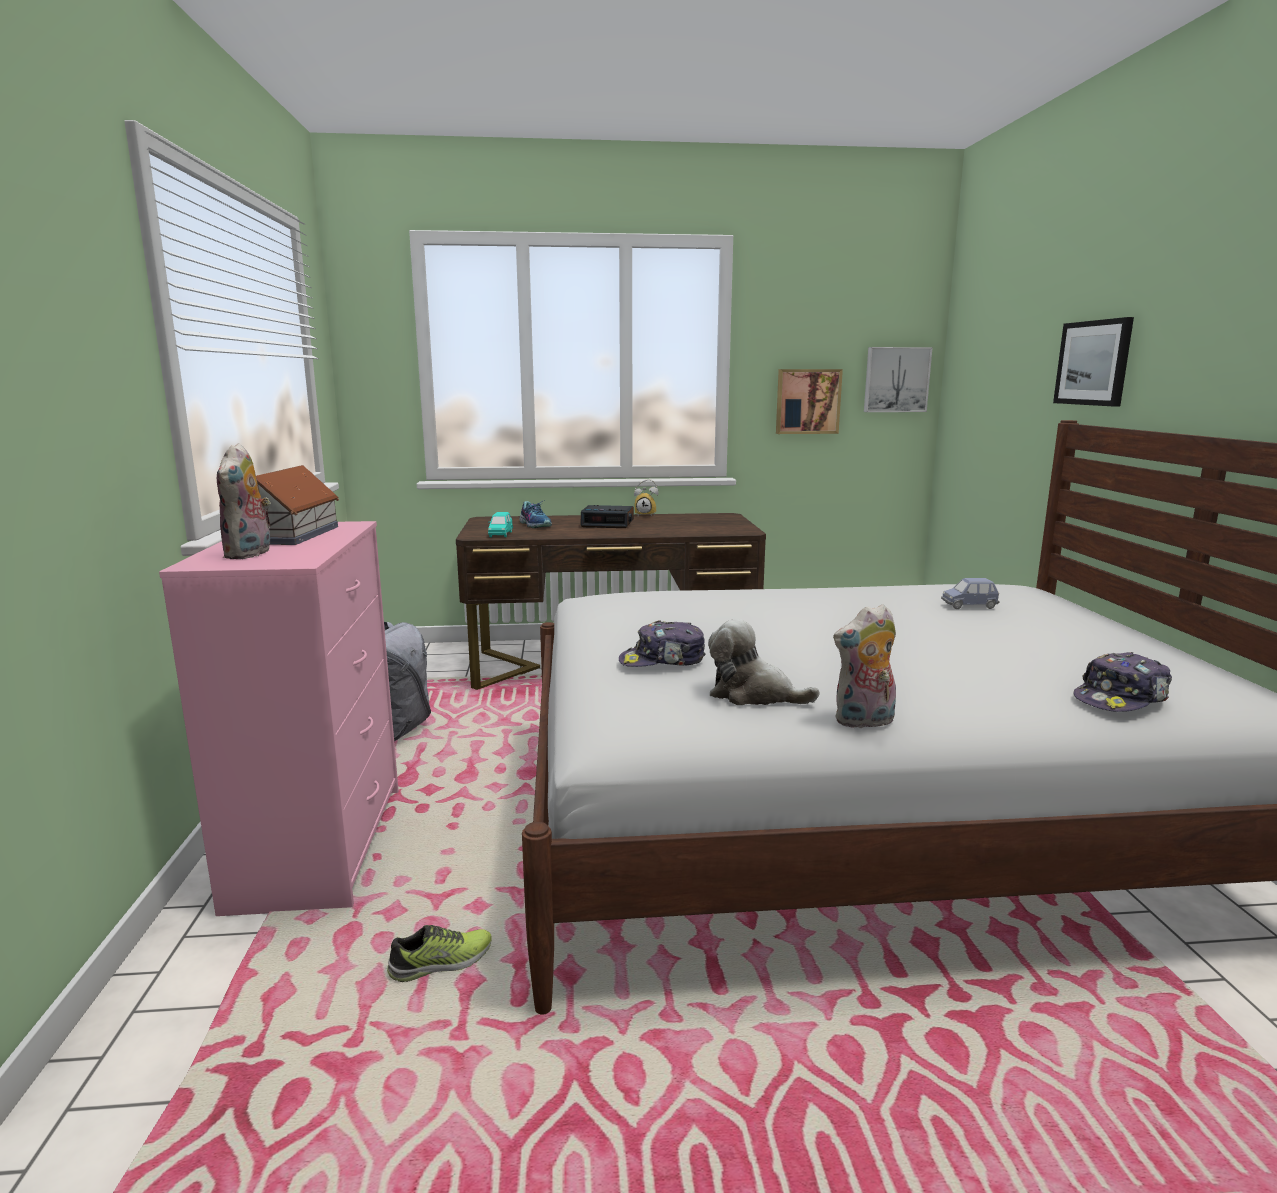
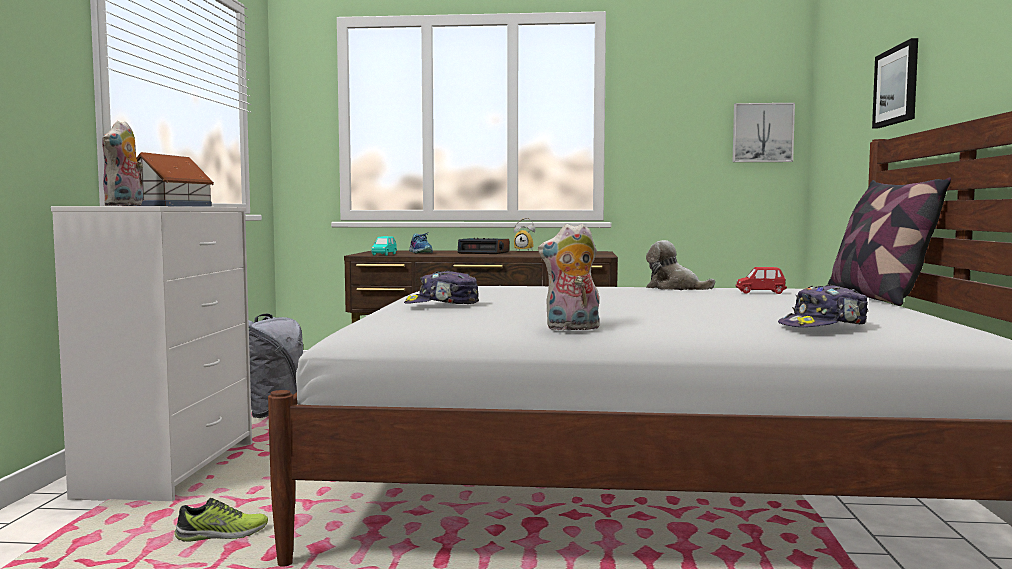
camera: 10 degrees right, 10 degrees down
pink dresser [159,521,399,916] -> white dresser [51,206,252,501]
plush toy [708,619,819,705] -> plush toy moved to [646,240,715,290]
picture [776,369,843,434] -> none
blue toy car [941,578,1000,609] -> red toy car [735,267,787,294]
none -> pillow [828,177,951,306]

